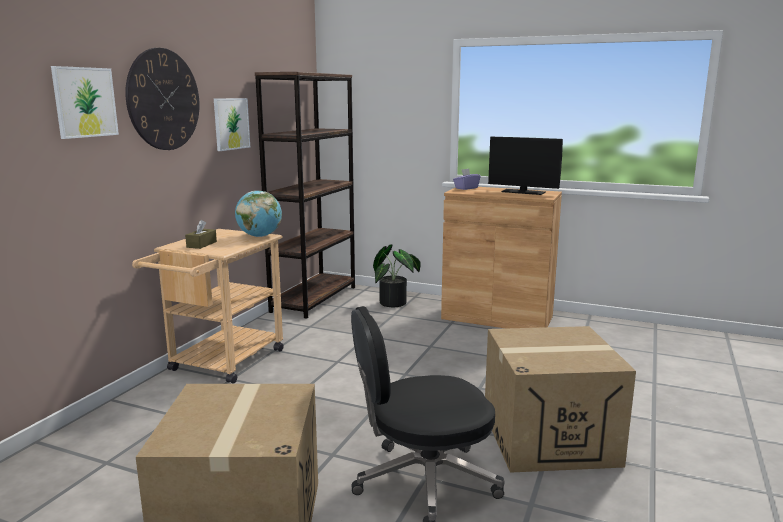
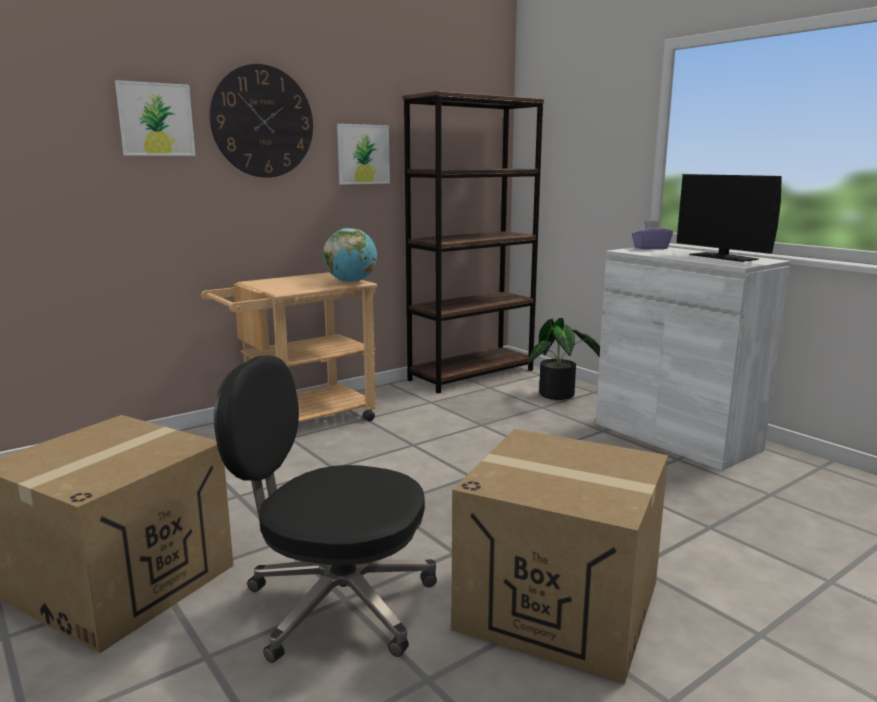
camera: 30 degrees right, 0 degrees up
brown tissue box [185,220,217,249] -> none
brown cabinet [441,187,562,328] -> white cabinet [595,247,790,471]

